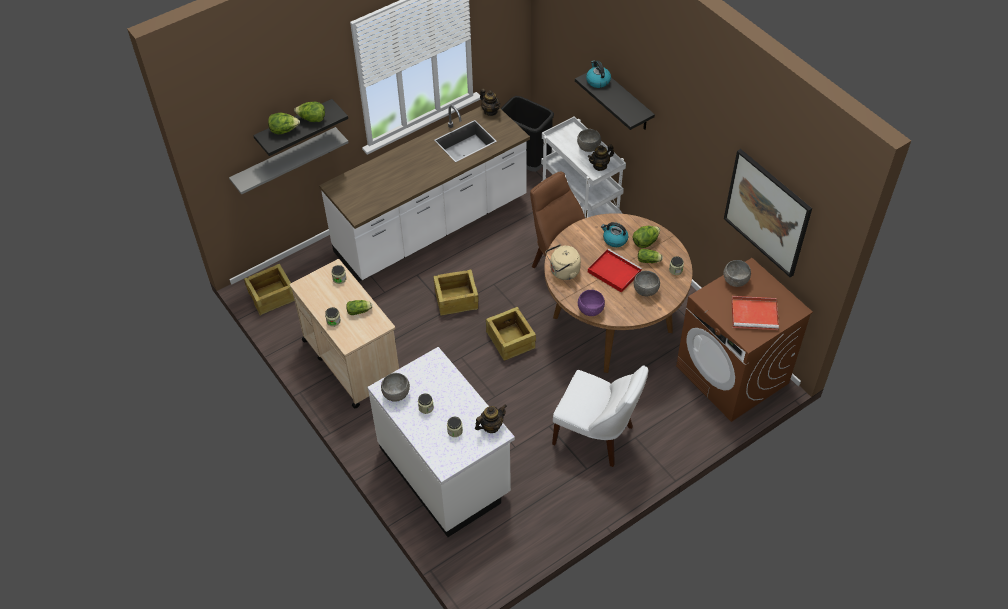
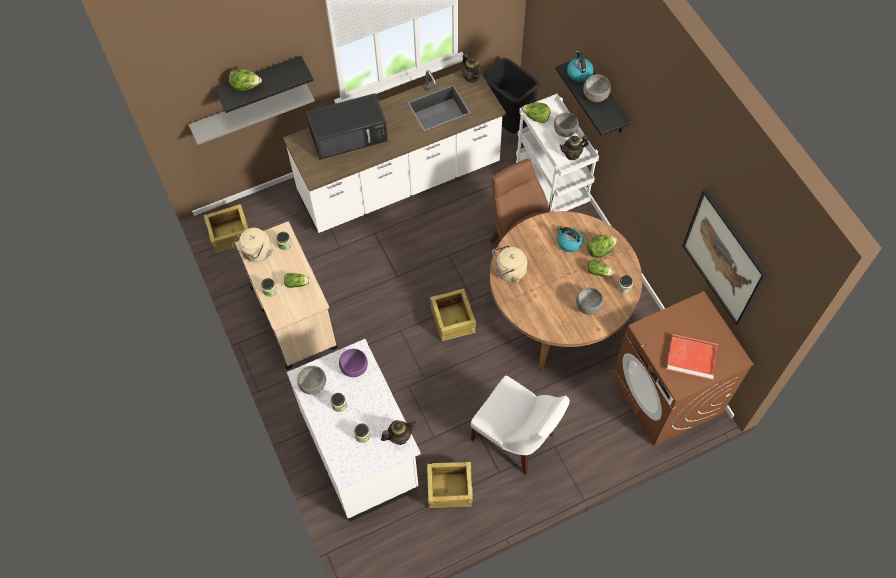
camera: 10 degrees right, 10 degrees up
lettuce [294,102,325,122] -> lettuce moved to [522,102,551,123]
crate [433,269,479,315] -> crate moved to [427,462,473,508]
purple bowl [578,290,605,316] -> purple bowl moved to [339,349,368,377]
red tray [588,248,642,293] -> none
grey bowl [723,260,751,287] -> grey bowl moved to [583,75,611,102]
none -> beige kettle [232,228,273,262]
none -> black microwave [306,93,388,160]

